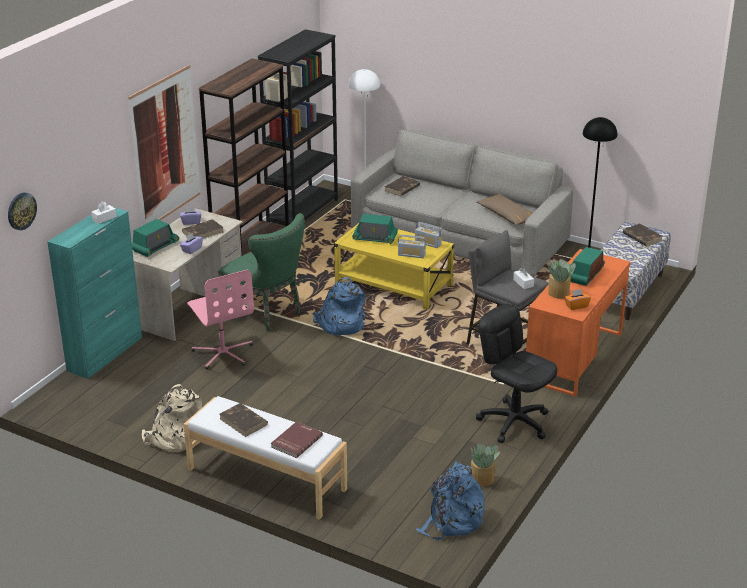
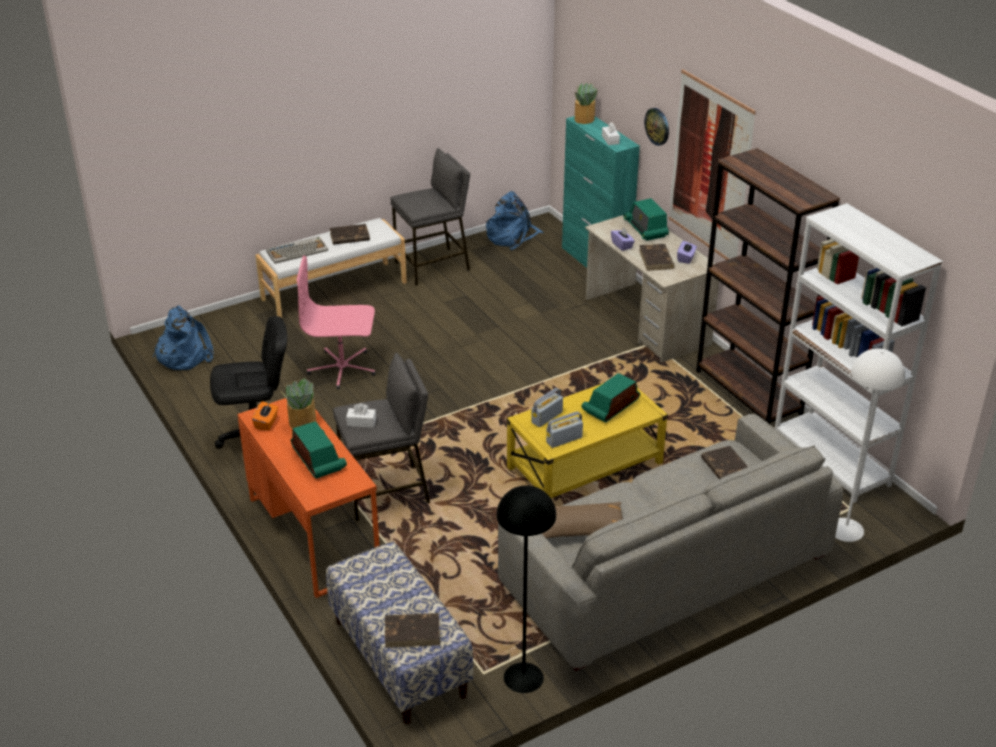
camera: 120 degrees right, 5 degrees up
wall clock [8,193,37,230] -> wall clock moved to [644,108,669,146]
beige backpack [142,384,202,452] -> grey stool [390,148,470,286]
pink office chair [187,270,254,370] -> pink office chair moved to [296,256,376,389]
green chair [218,213,305,331] -> none
black bookcase [258,29,338,226] -> white bookcase [775,203,943,503]
red book [271,422,323,458] -> keyboard [266,236,328,264]
blue backpack [313,277,366,335] -> blue backpack moved to [486,191,544,250]
potted plant [471,443,500,486] -> potted plant moved to [575,82,597,124]

